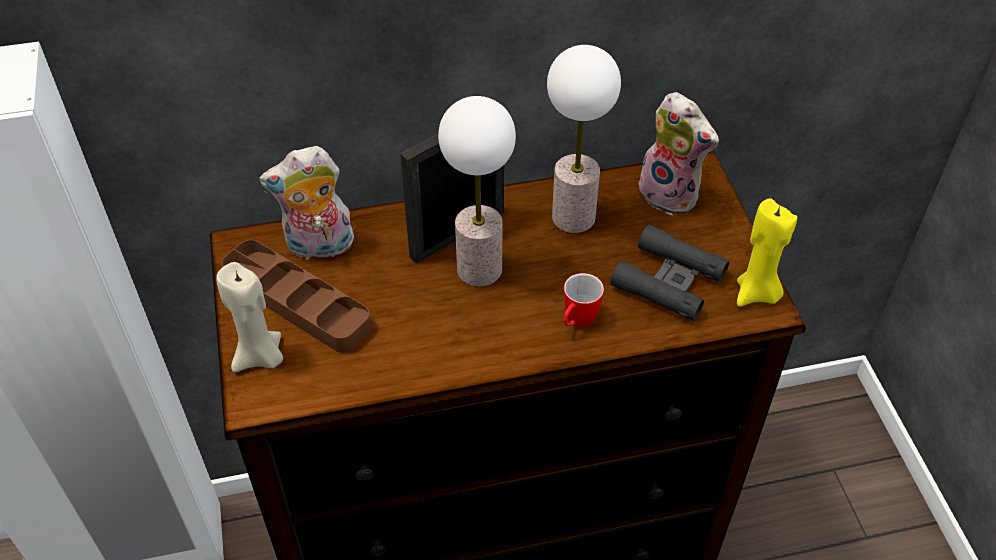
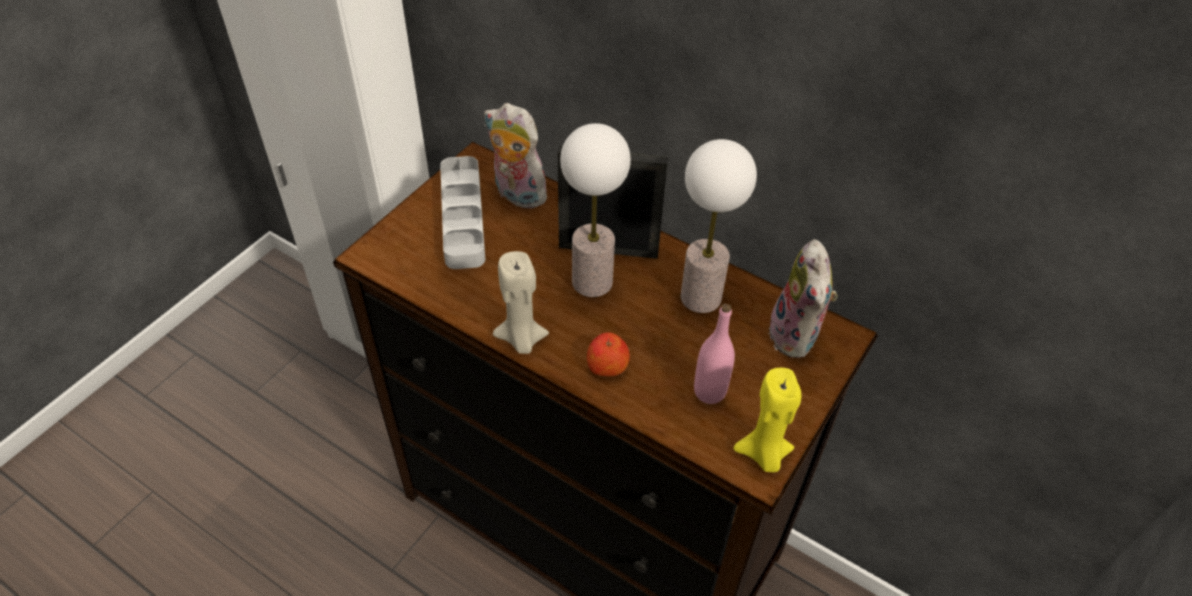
camera: 45 degrees right, 0 degrees up
beige candle [216,262,283,372] -> beige candle moved to [493,251,549,354]
brown tray [222,240,371,353] -> grey tray [440,156,485,269]
mug [563,273,604,327] -> apple [587,332,630,376]
black binoculars [610,224,729,321] -> pink bottle [694,304,735,404]

